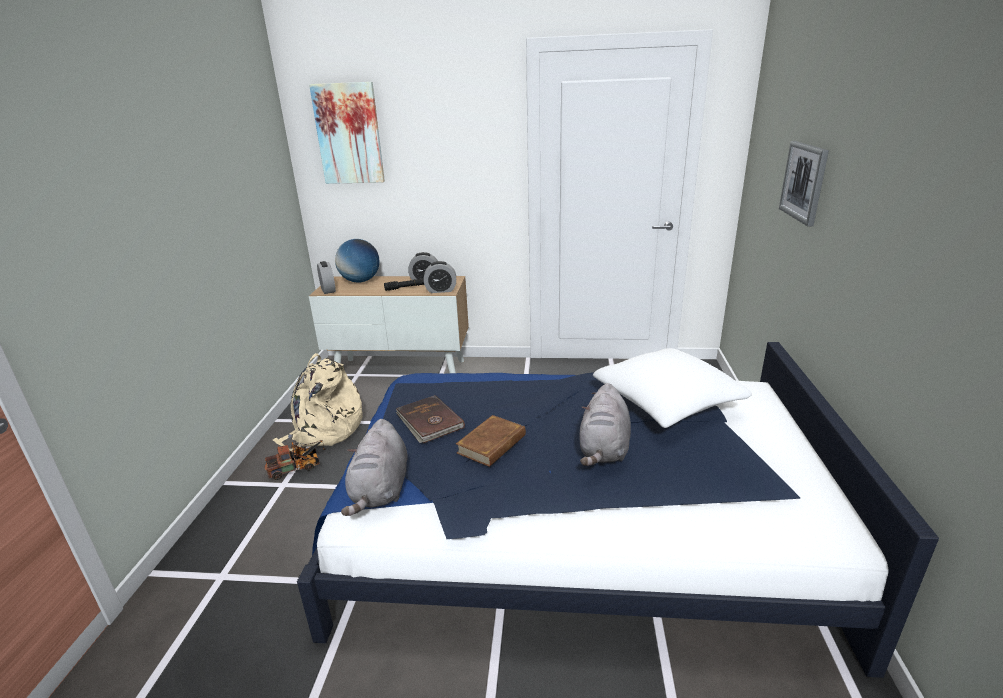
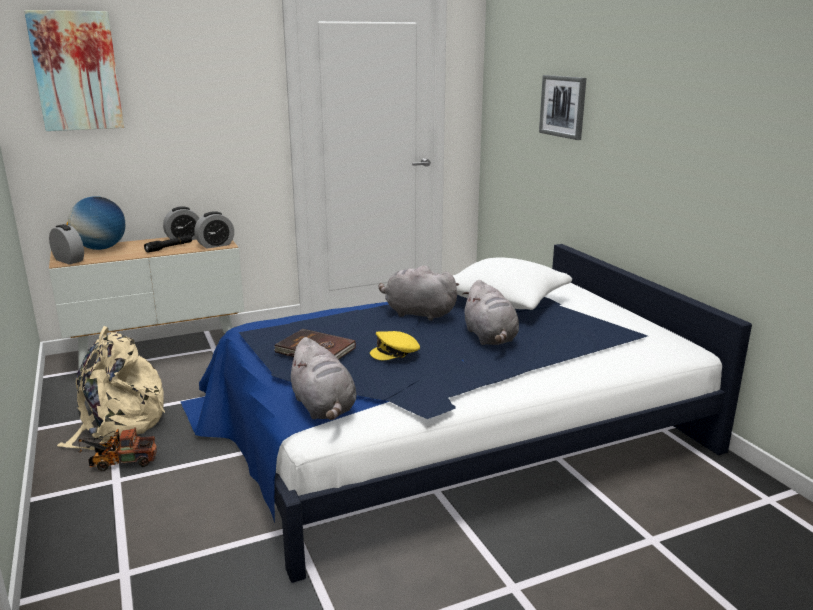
camera: 30 degrees left, 5 degrees down
toy truck [265,440,326,480] -> toy truck turned 135 degrees counterclockwise [78,427,157,471]
brown book [456,415,526,467] -> yellow cap [370,331,420,360]
none -> grey plush toy [379,265,460,321]

